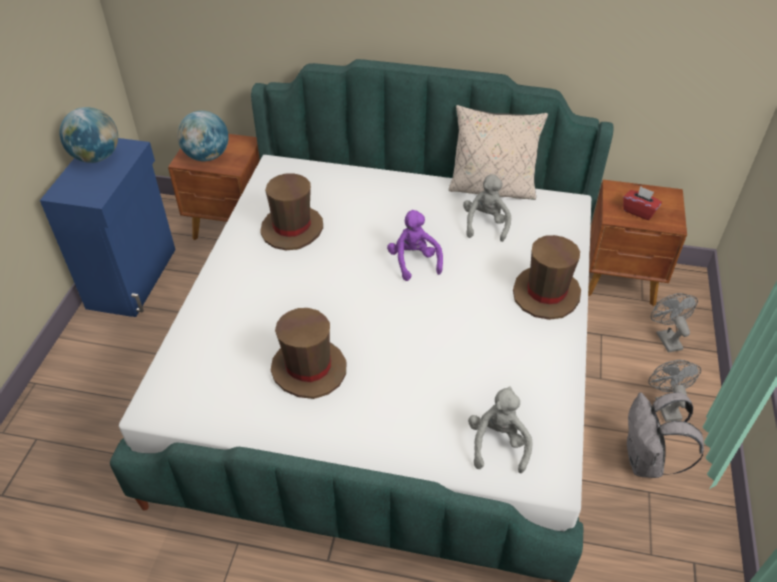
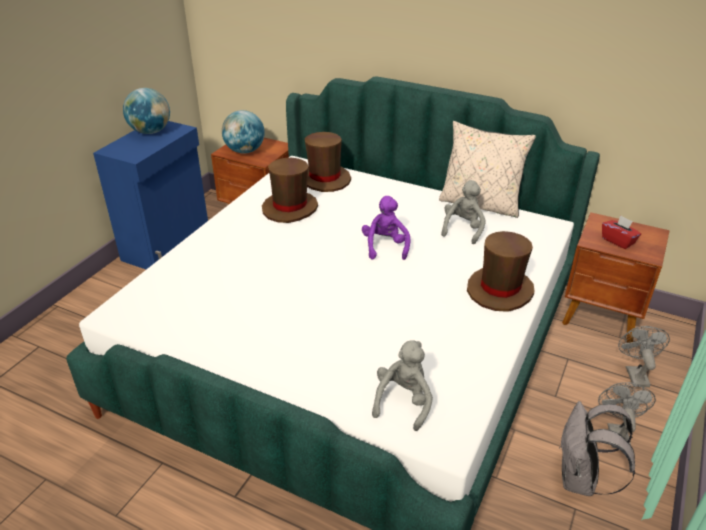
camera: 15 degrees right, 10 degrees down
brown hat [271,308,347,399] -> brown hat moved to [305,132,351,192]

